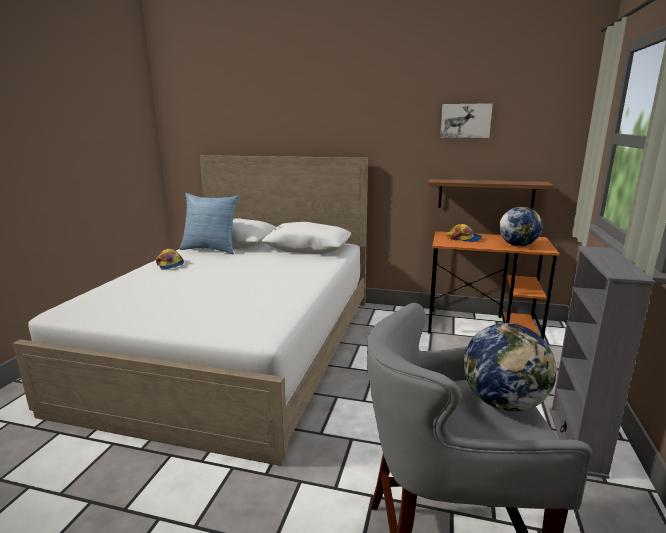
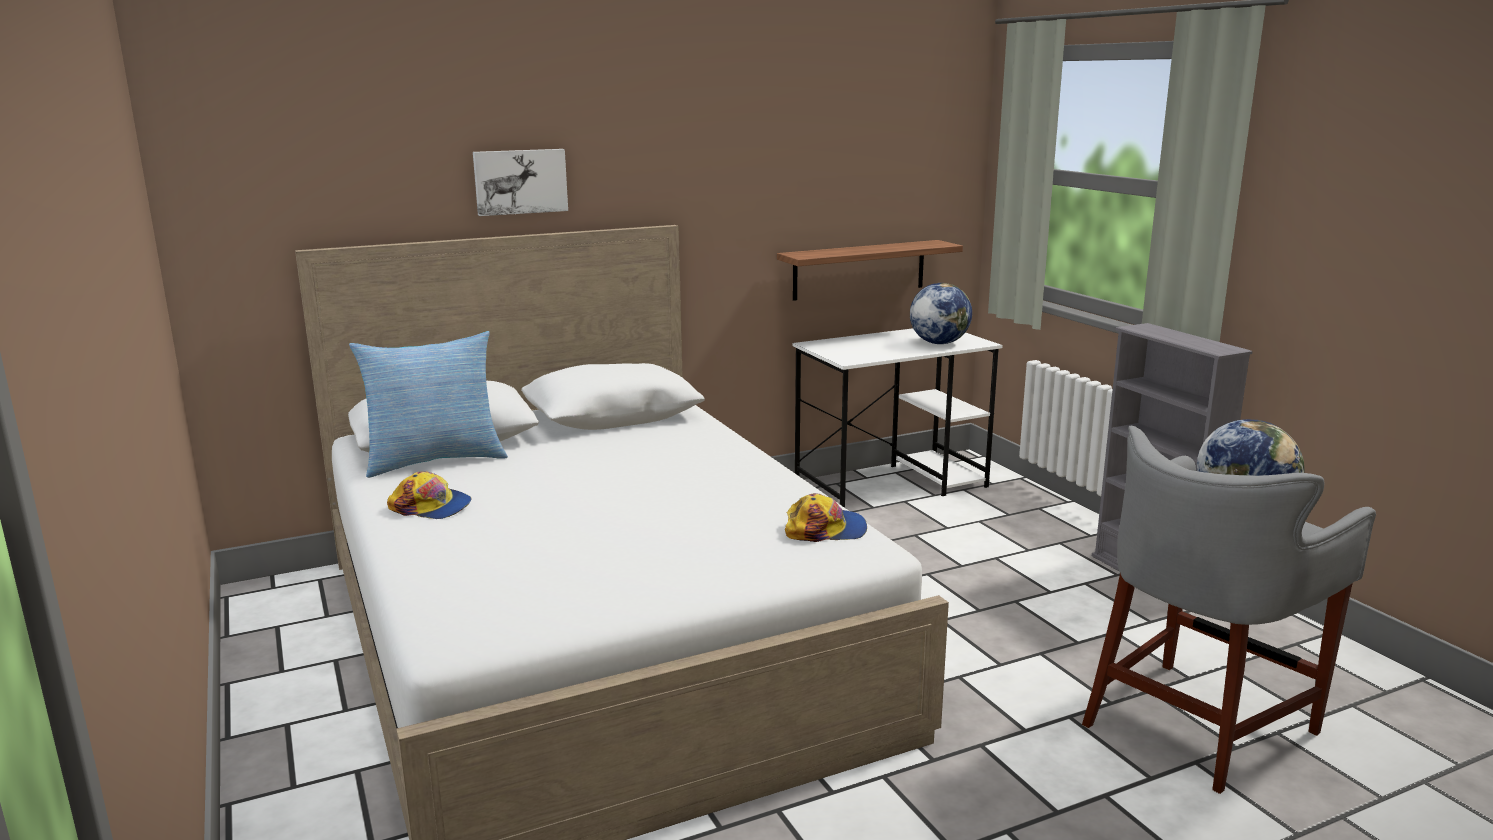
camera: 40 degrees left, 0 degrees up
orange desk [428,231,560,340] -> white desk [792,328,1003,508]
picture [440,103,493,138] -> picture moved to [473,149,568,216]
cap [447,224,482,242] -> cap moved to [785,493,867,542]

